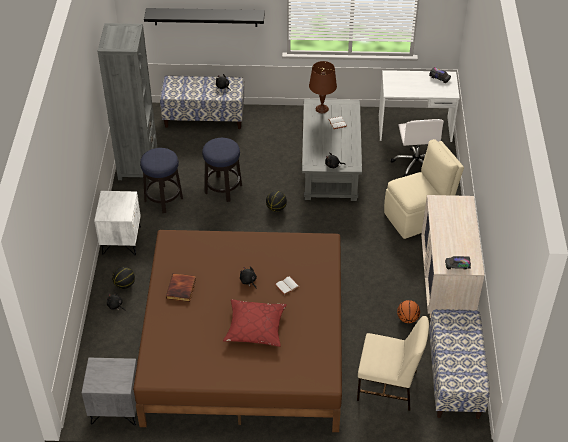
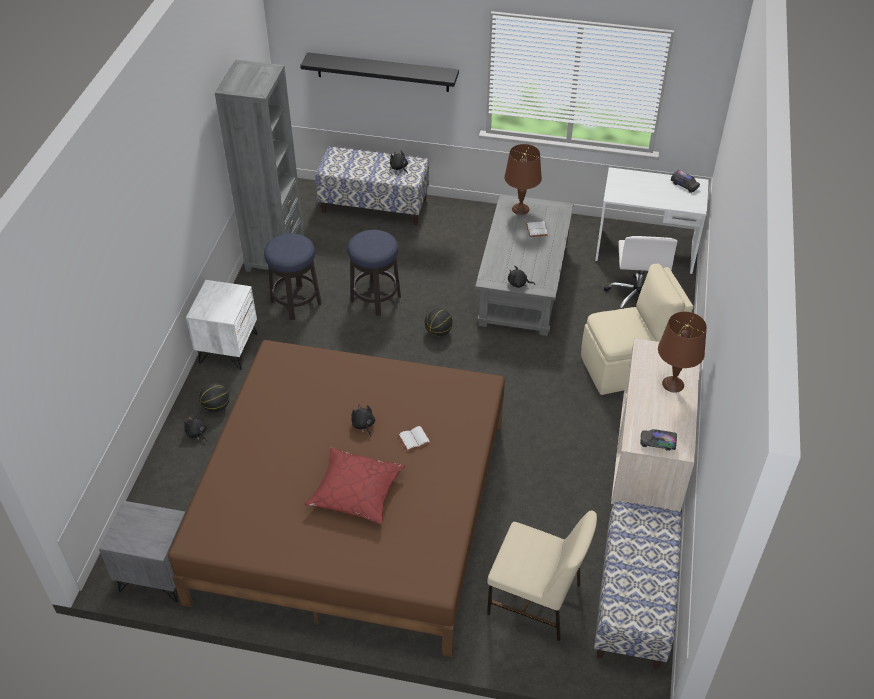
camera: 10 degrees right, 0 degrees up
book [166,273,196,302] -> none
basketball [397,300,420,323] -> none
none -> brown table lamp [658,312,707,393]

